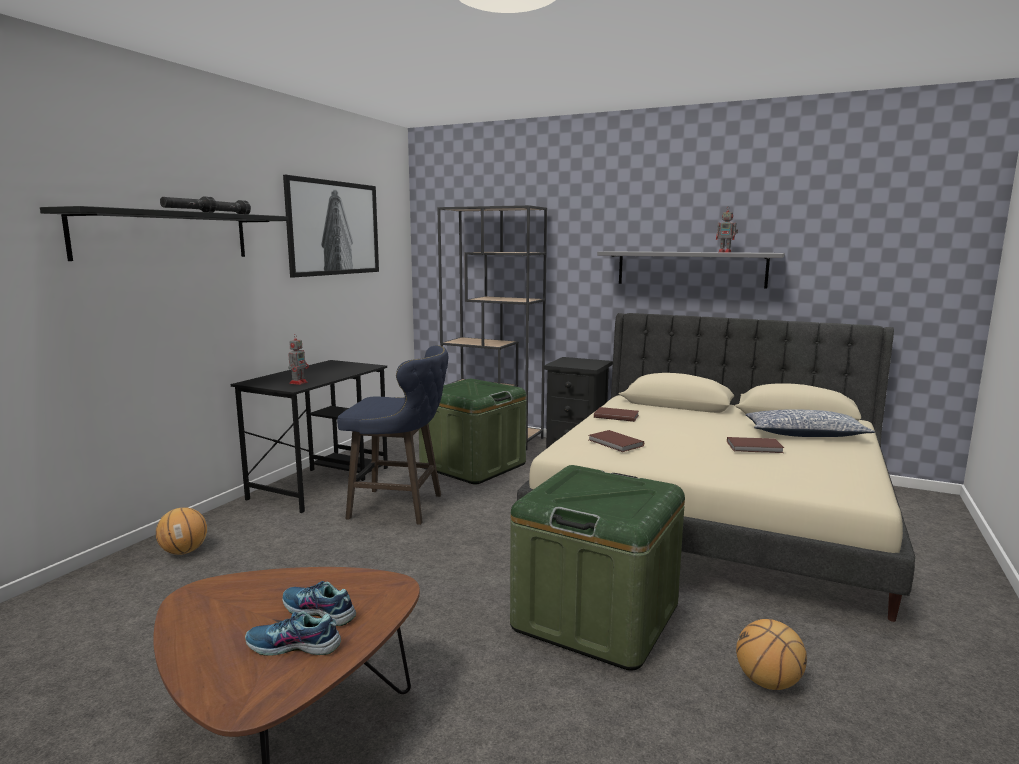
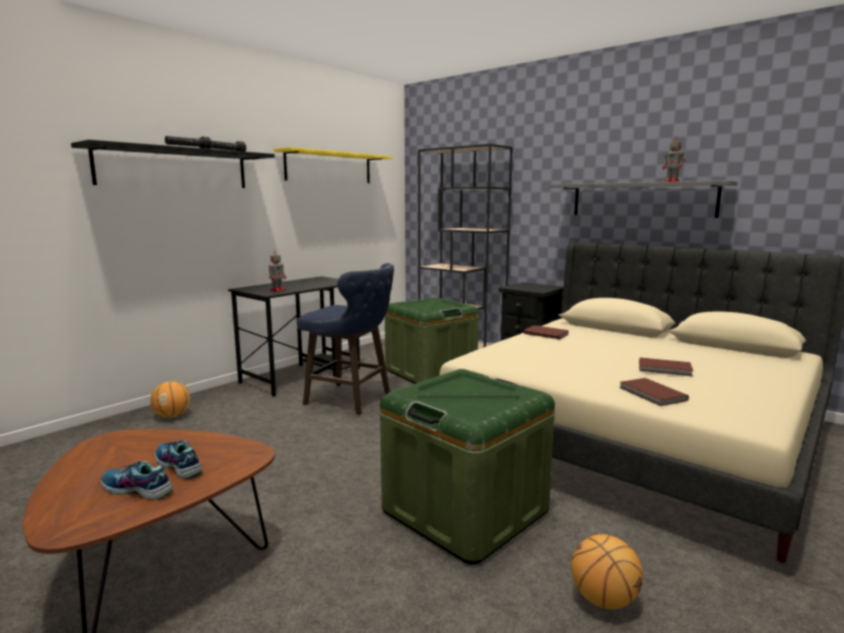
camera: 15 degrees right, 0 degrees up
picture [283,175,379,278] -> yellow shelf [274,147,392,183]
brown book [589,430,644,452] -> brown book moved to [619,378,689,406]
pillow [745,409,875,437] -> none

